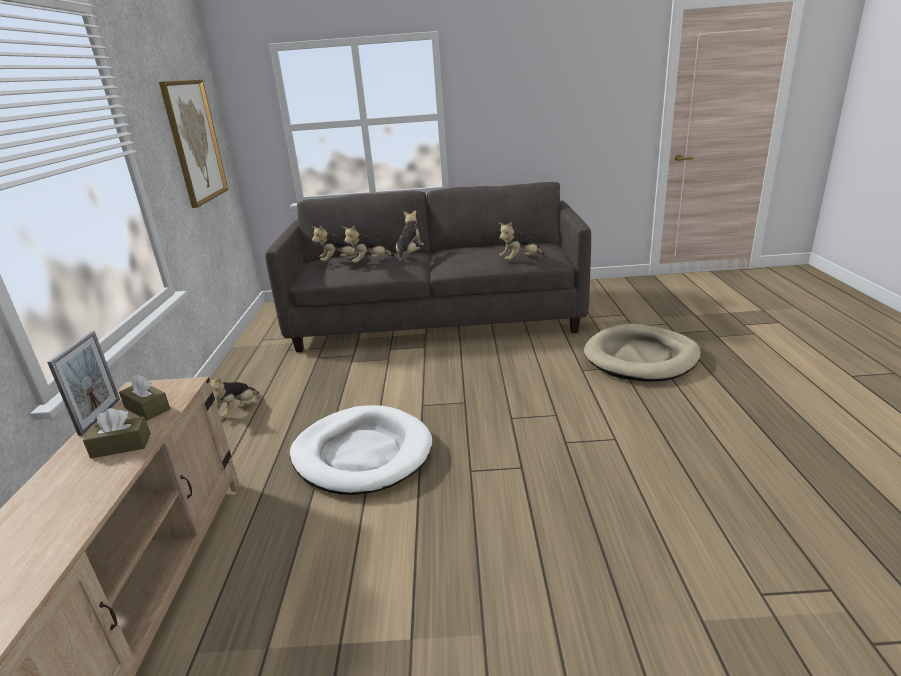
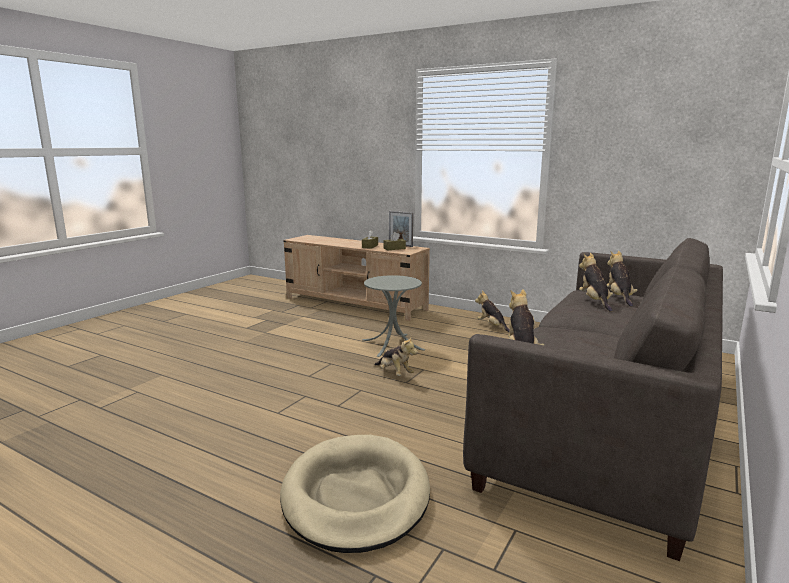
camera: 120 degrees right, 10 degrees down
picture [159,80,228,208] -> none
white dog bed [290,405,432,495] -> grey side table [363,275,425,357]
plush toy [396,210,424,264] -> plush toy moved to [374,336,418,376]

